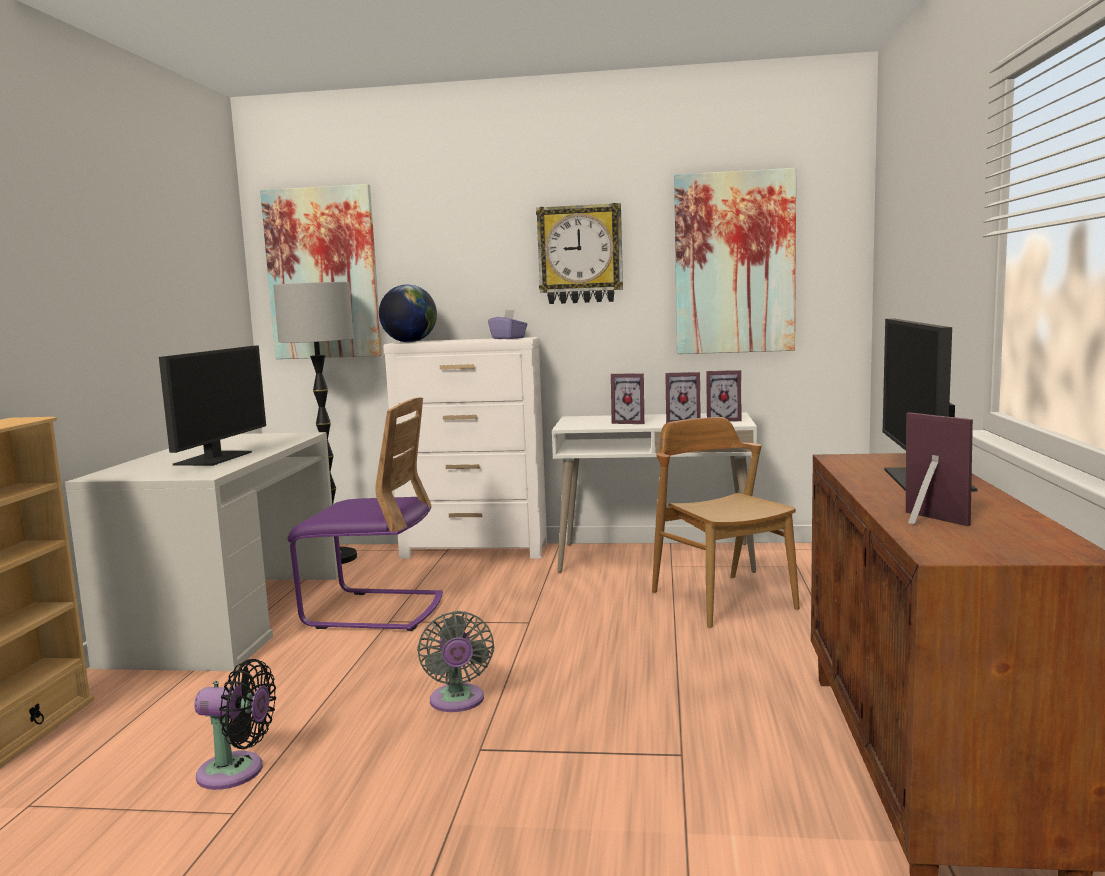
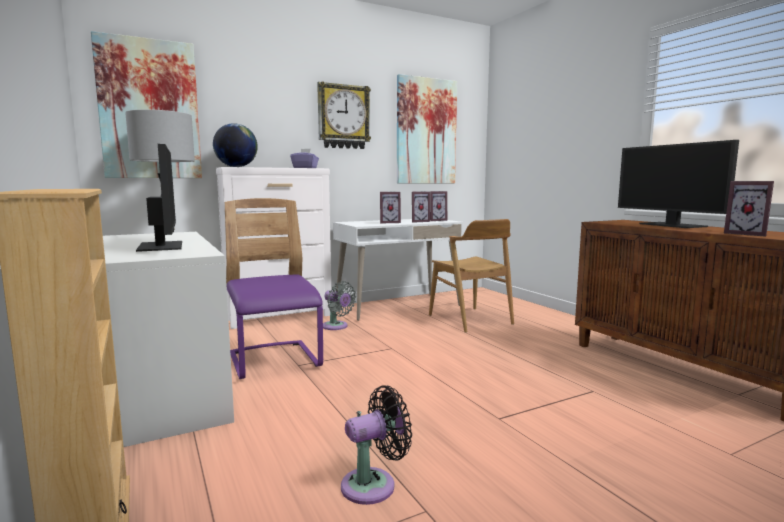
camera: 35 degrees left, 0 degrees up
purple chair [287,398,443,631] -> purple chair turned 90 degrees counterclockwise [225,198,323,379]
grey fan [417,611,494,712] -> grey fan moved to [323,281,356,330]
brown chair [652,417,800,628] -> brown chair turned 150 degrees counterclockwise [429,219,514,333]
picture frame [906,412,973,526] -> picture frame turned 150 degrees counterclockwise [724,181,774,236]

